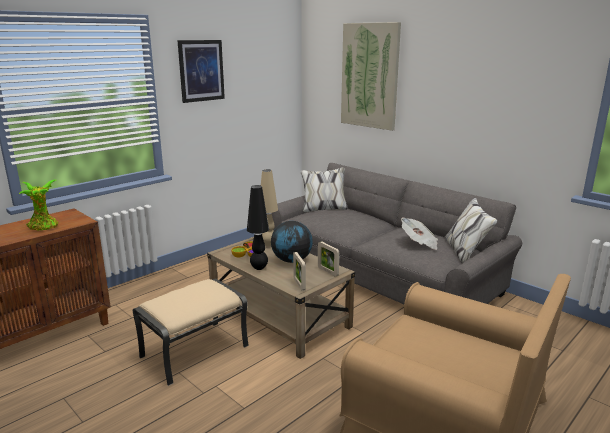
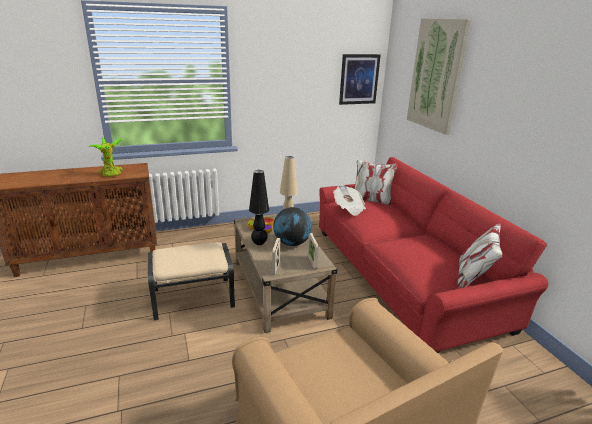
camera: 25 degrees right, 5 degrees up
picture [177,40,225,103] -> picture moved to [339,54,381,105]
grey sofa [272,163,522,304] -> red sofa [319,157,548,354]
newspaper [401,217,438,250] -> newspaper moved to [333,185,366,216]

